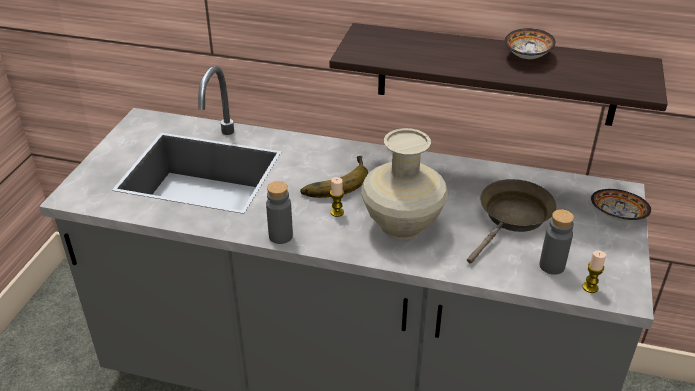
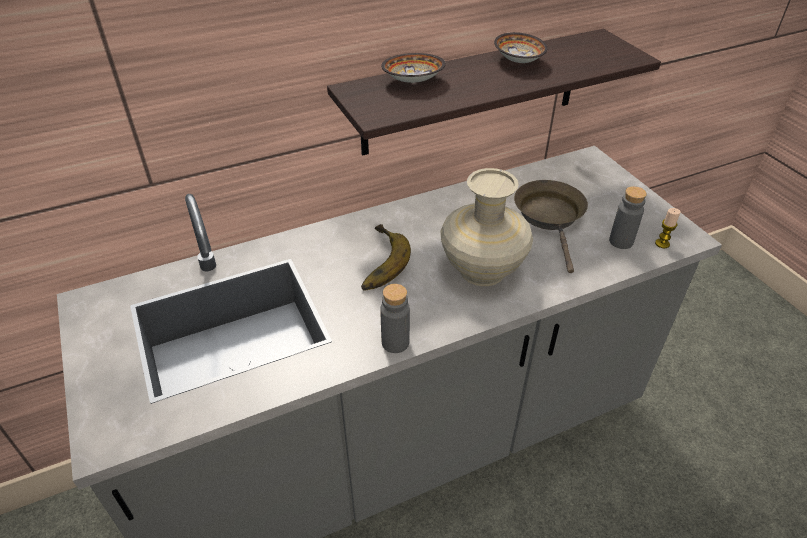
camera: 40 degrees left, 5 degrees up
candle [330,177,344,217] -> none
bowl [591,189,651,221] -> bowl moved to [381,53,446,83]

